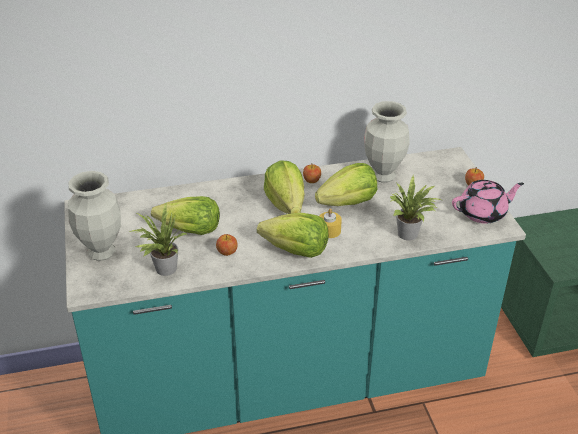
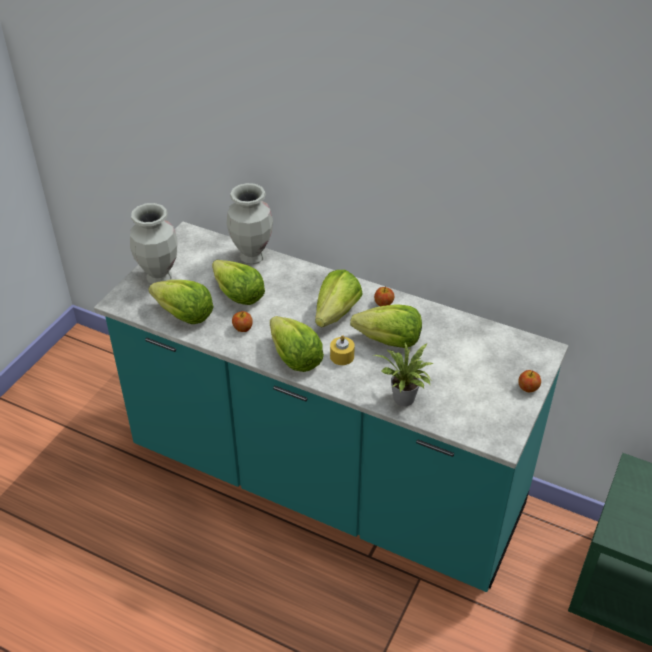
camera: 40 degrees right, 5 degrees up
potted plant [129,203,188,276] -> lettuce [149,280,213,324]
vase [364,101,410,182] -> vase moved to [227,183,273,264]
pink teapot [452,180,524,224] -> none

